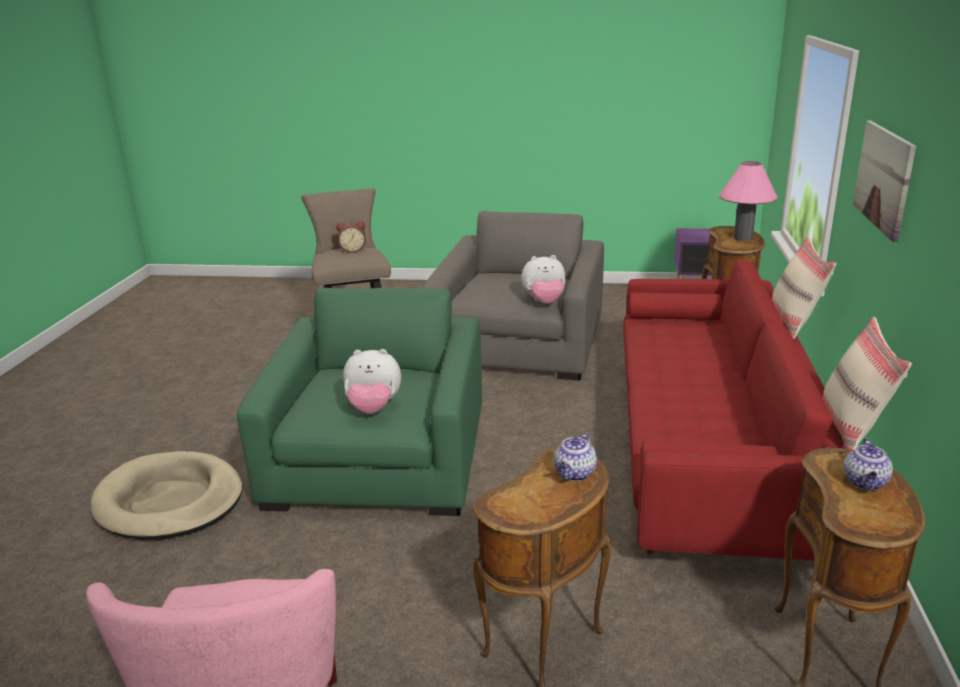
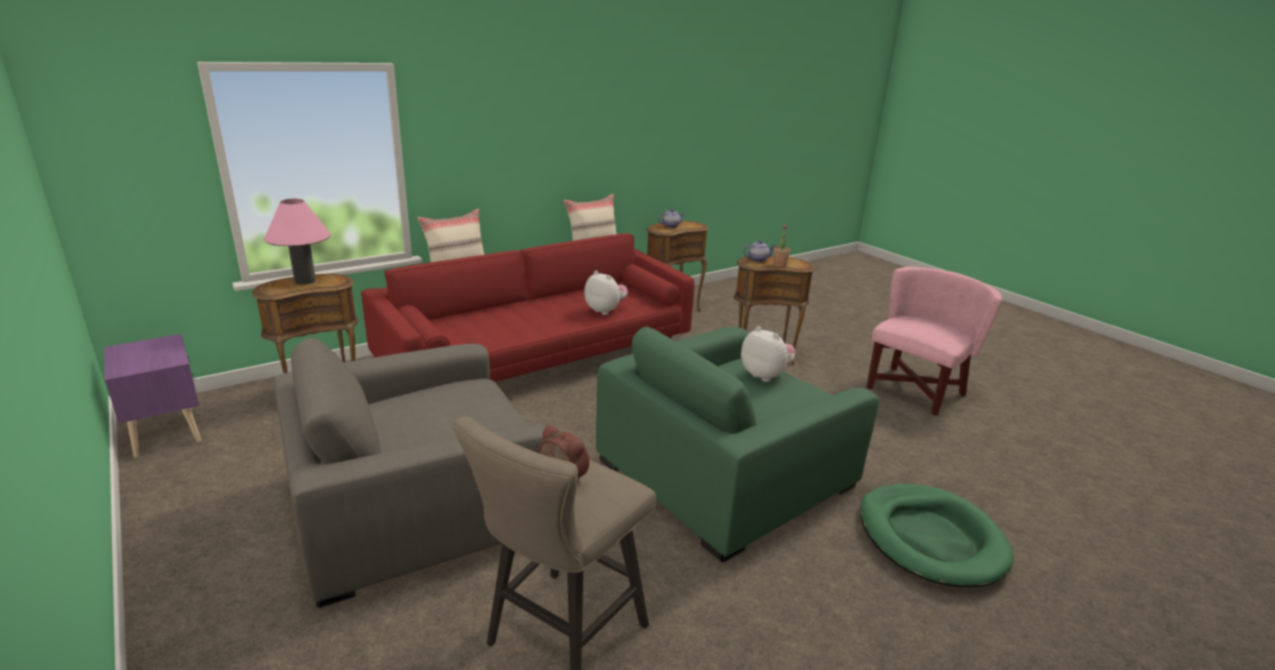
camera: 135 degrees left, 0 degrees up
beige dog bed [90,451,243,540] -> green dog bed [860,484,1014,587]
plush toy [521,255,565,304] -> plush toy moved to [584,271,628,315]
picture [853,121,916,242] -> none
none -> potted plant [773,224,790,267]

